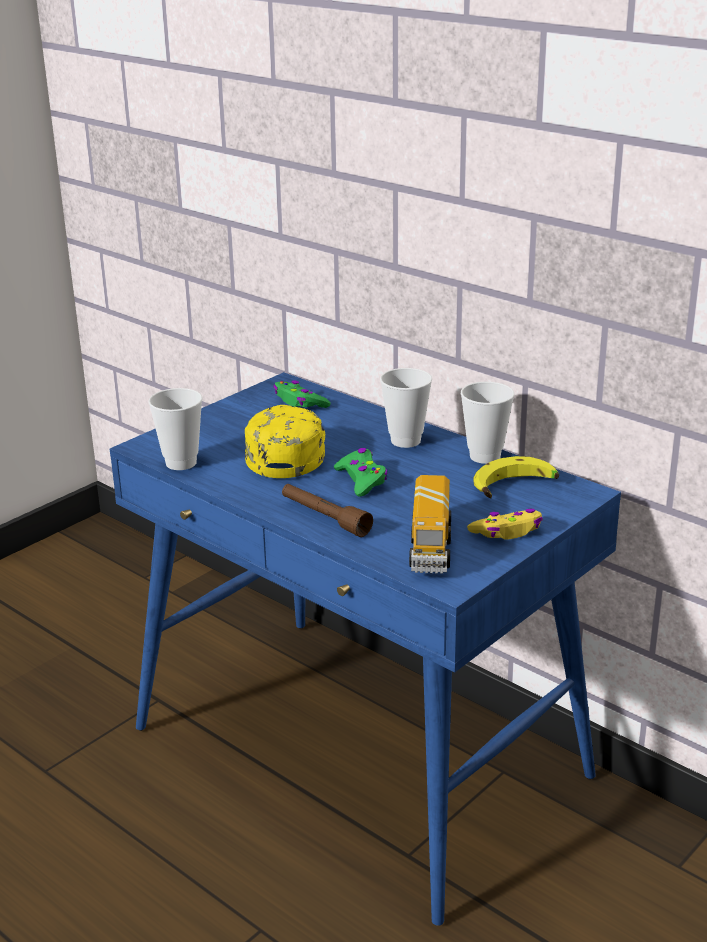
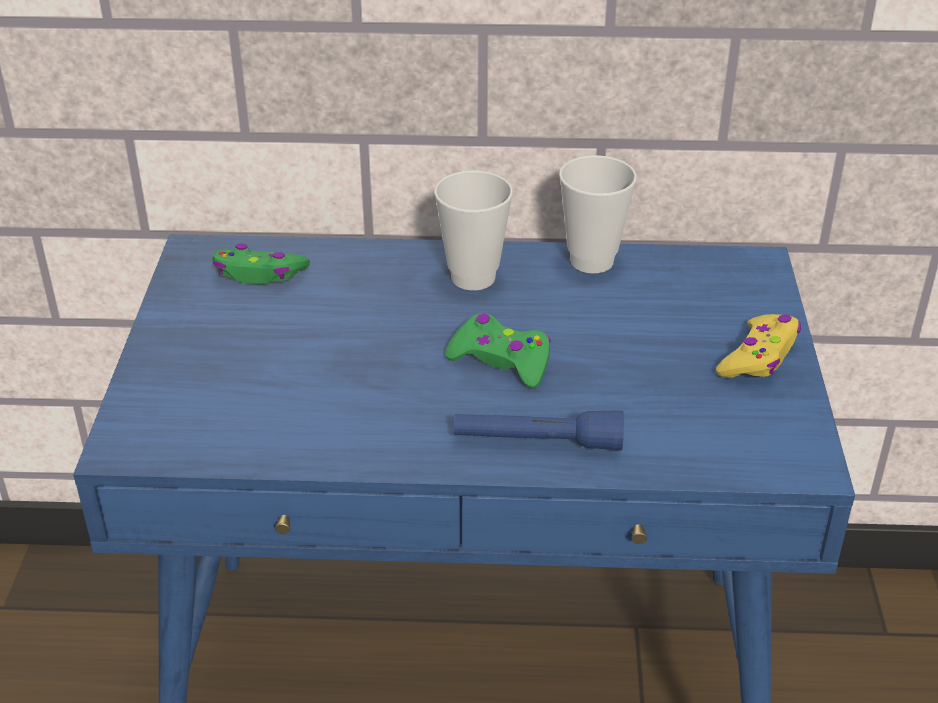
camera: 40 degrees left, 10 degrees up
cup [148,388,203,470] -> none
yellow cap [245,405,325,478] -> none
brown flashlight [282,484,373,537] -> blue flashlight [454,410,624,451]
toy truck [409,475,451,574] -> none
banana [473,456,559,499] -> none

